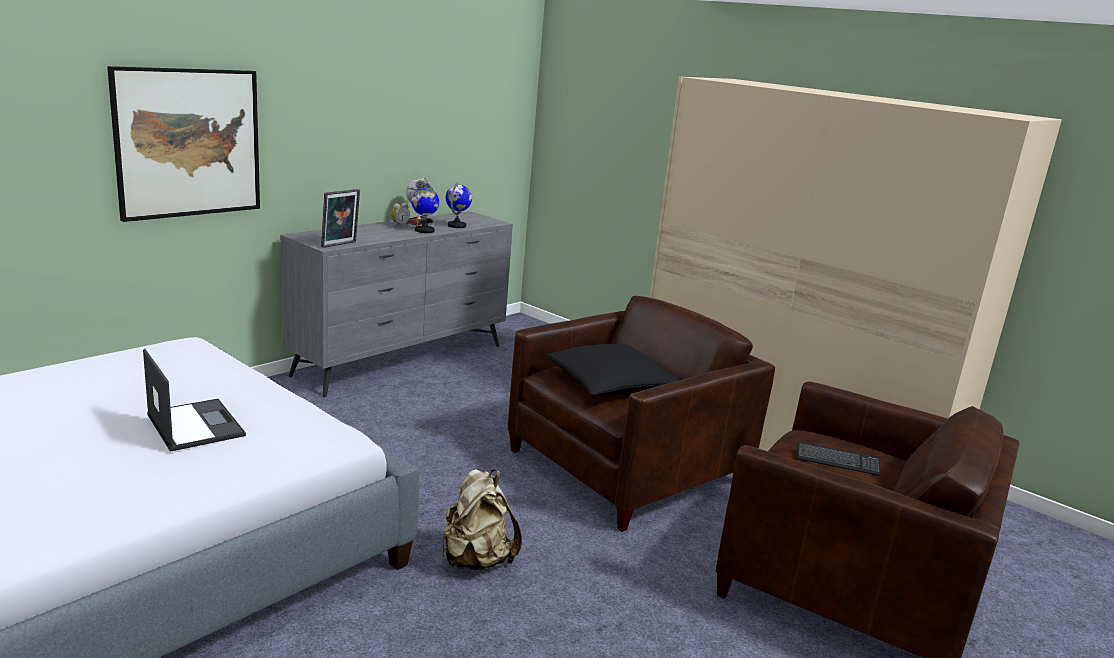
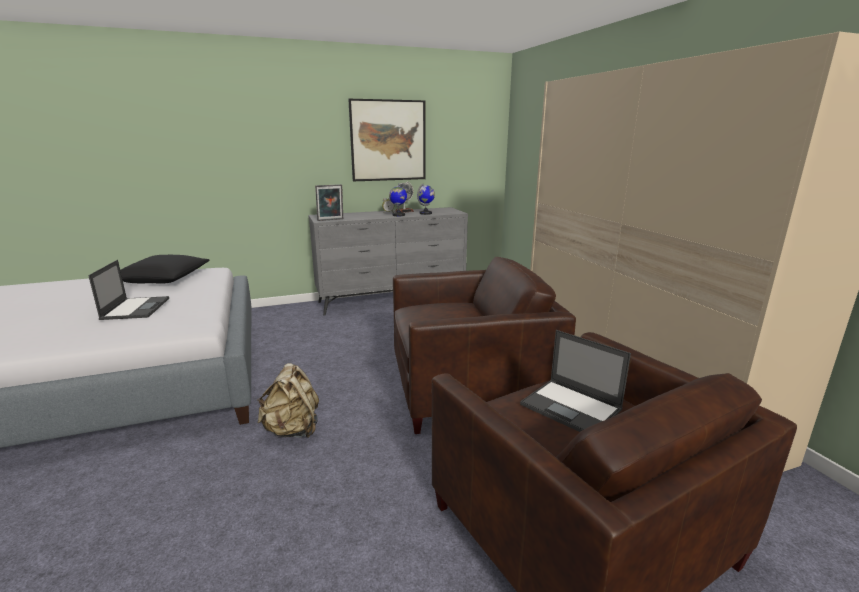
camera: 30 degrees right, 0 degrees up
picture [107,66,260,222] -> picture moved to [348,99,426,181]
black pillow [546,343,679,397] -> black pillow moved to [120,255,209,283]
keyboard [797,442,881,476] -> laptop [520,330,631,432]

